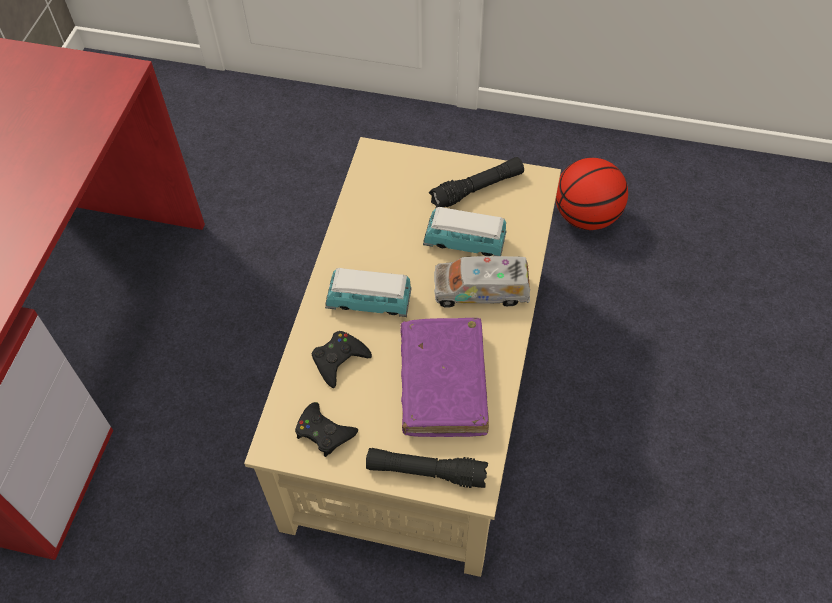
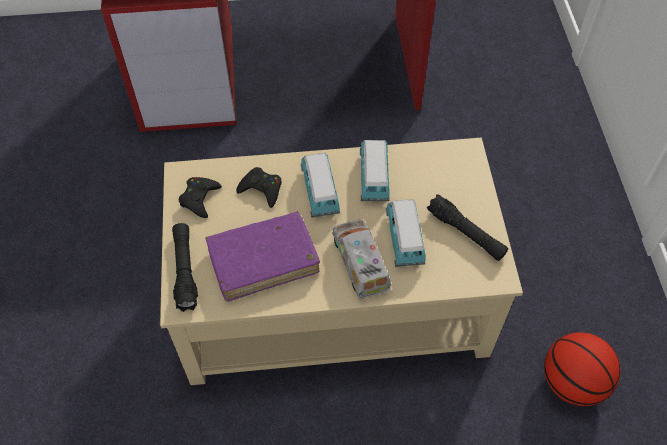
camera: 70 degrees right, 0 degrees up
none -> toy car [360,140,390,202]

